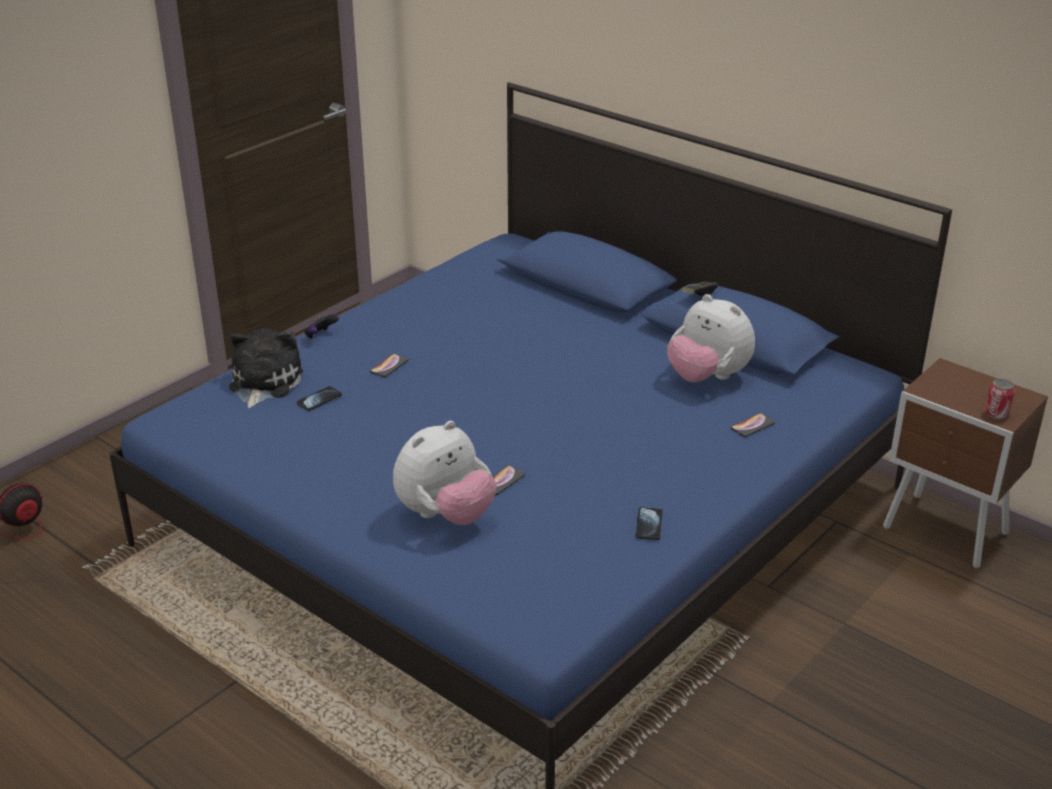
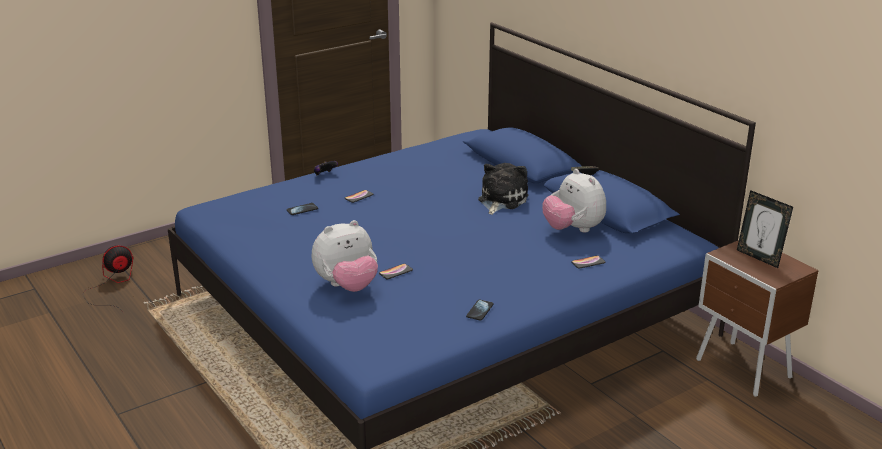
camera: 15 degrees right, 5 degrees down
plush toy [229,328,303,408] -> plush toy moved to [478,163,529,215]
can [985,379,1015,419] -> none
none -> picture frame [737,190,793,268]

